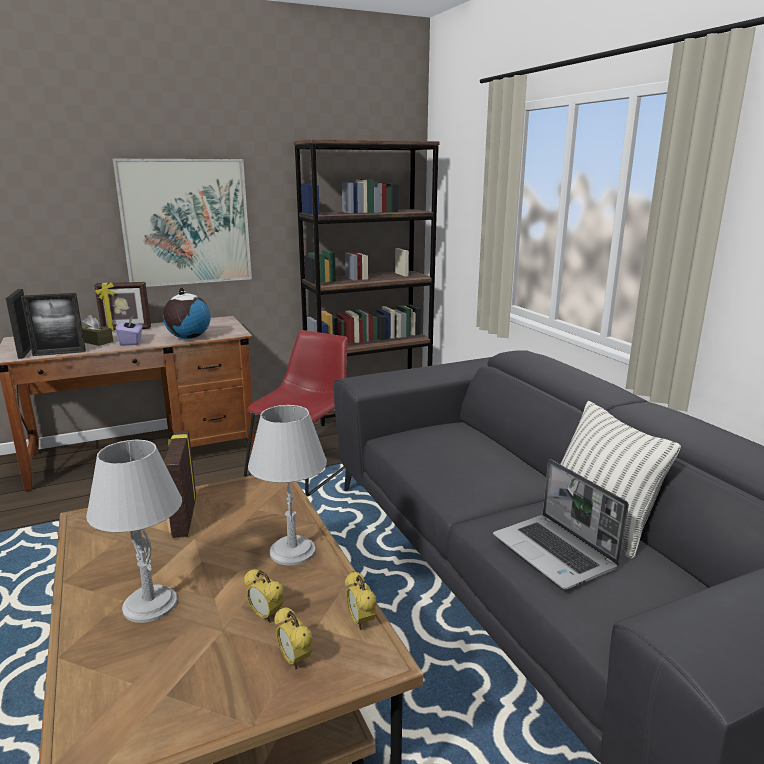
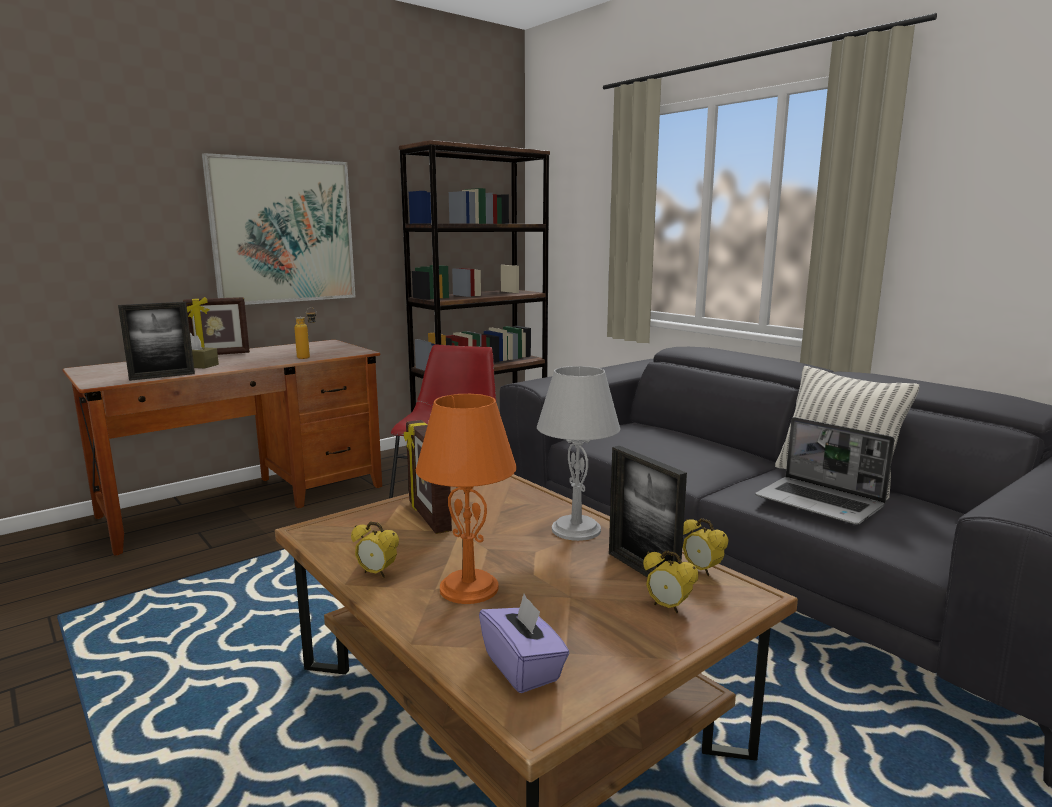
camera: 15 degrees left, 5 degrees down
picture frame [6,289,31,359] -> picture frame moved to [609,446,687,578]
grey table lamp [86,440,182,623] -> orange table lamp [416,394,517,604]
purple tissue box [116,316,143,346] -> purple tissue box moved to [479,594,569,693]
globe [163,288,211,339] -> bottle [294,307,316,359]
alarm clock [244,569,284,623] -> alarm clock moved to [351,522,399,578]

